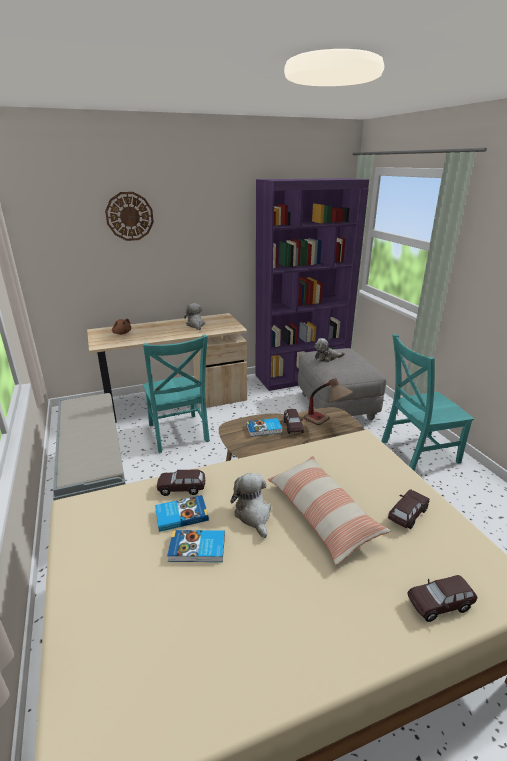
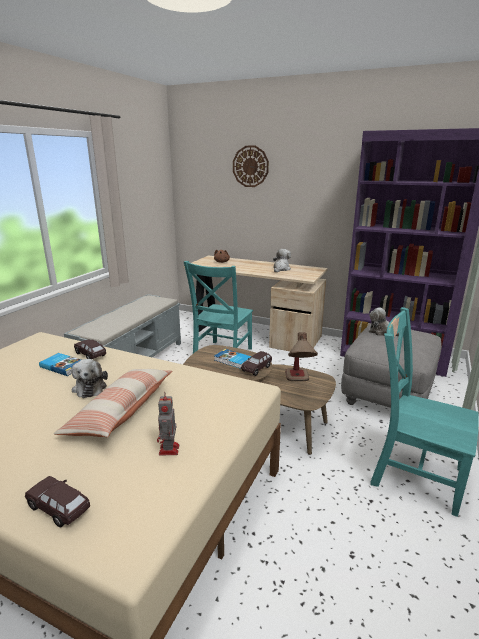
camera: 45 degrees right, 5 degrees down
book [167,530,225,562] -> none
plush toy [230,473,271,538] -> plush toy turned 135 degrees clockwise [71,359,108,398]
brown toy car [388,489,429,529] -> toy robot [157,392,179,455]

